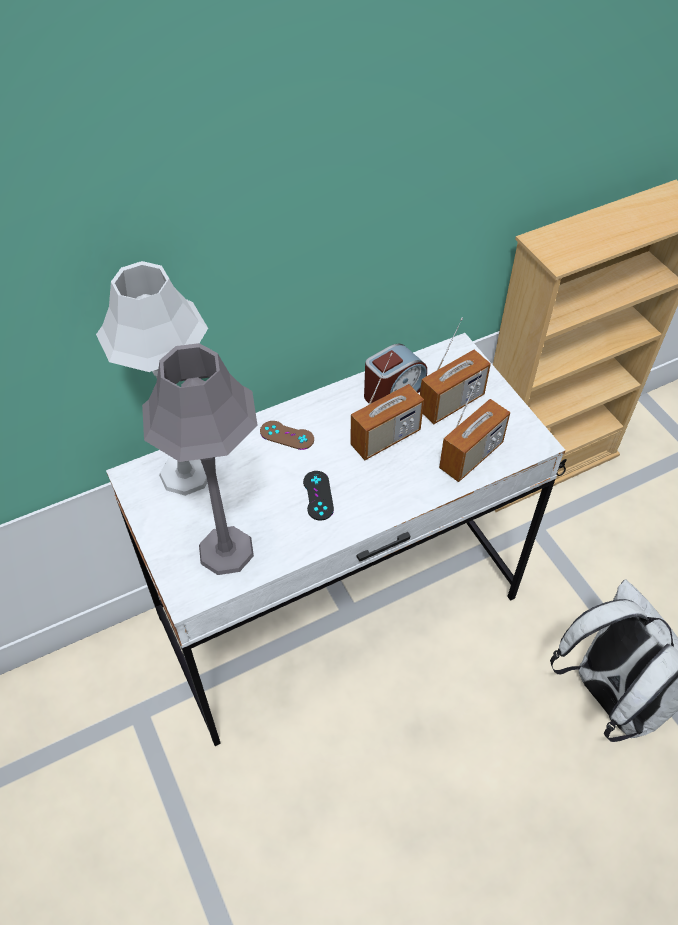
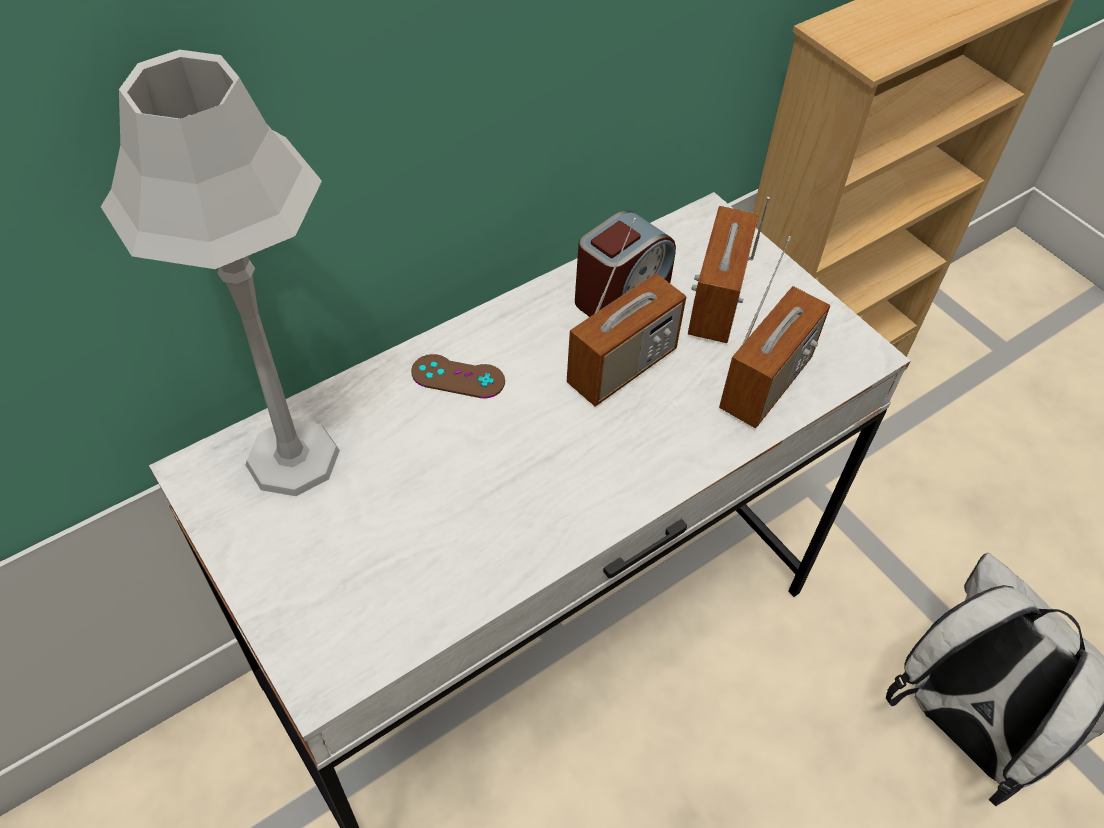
camera: 10 degrees left, 0 degrees up
grey table lamp [142,343,257,575] -> none
black game controller [303,471,334,520] -> none
radio [420,318,491,424] -> radio turned 150 degrees clockwise [688,197,770,343]

